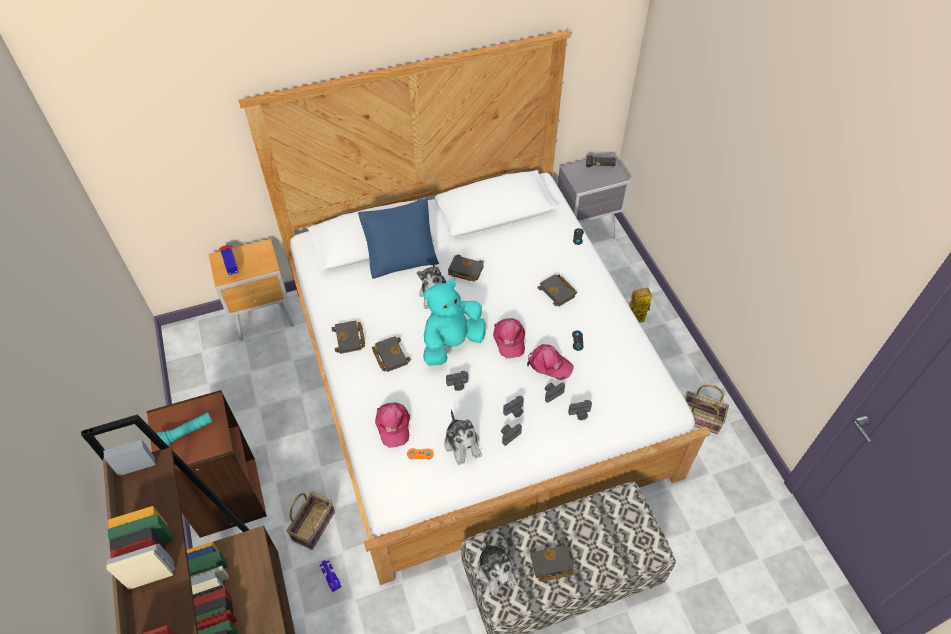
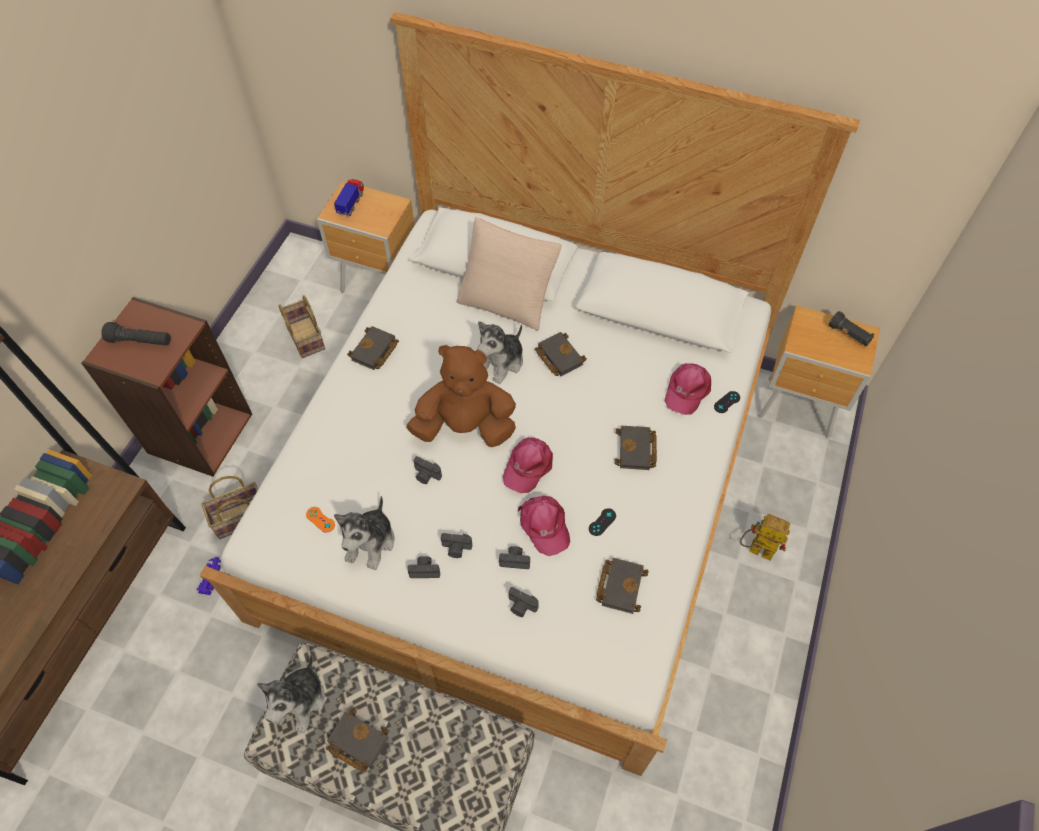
camera: 40 degrees right, 5 degrees up
turquoise flashlight [156,412,212,446] -> black flashlight [101,322,171,346]
blue pillow [358,198,439,279] -> beige pillow [457,217,562,331]
black book [372,336,411,372] -> black book moved to [596,558,649,614]
pink cap [375,402,410,448] -> pink cap moved to [665,363,711,415]
turquoise plush toy [423,280,486,366] -> brown plush toy [407,345,516,447]
grey nightstand [558,153,630,239] -> brown nightstand [758,305,880,439]
basket [685,385,729,434] -> basket moved to [279,295,325,358]

